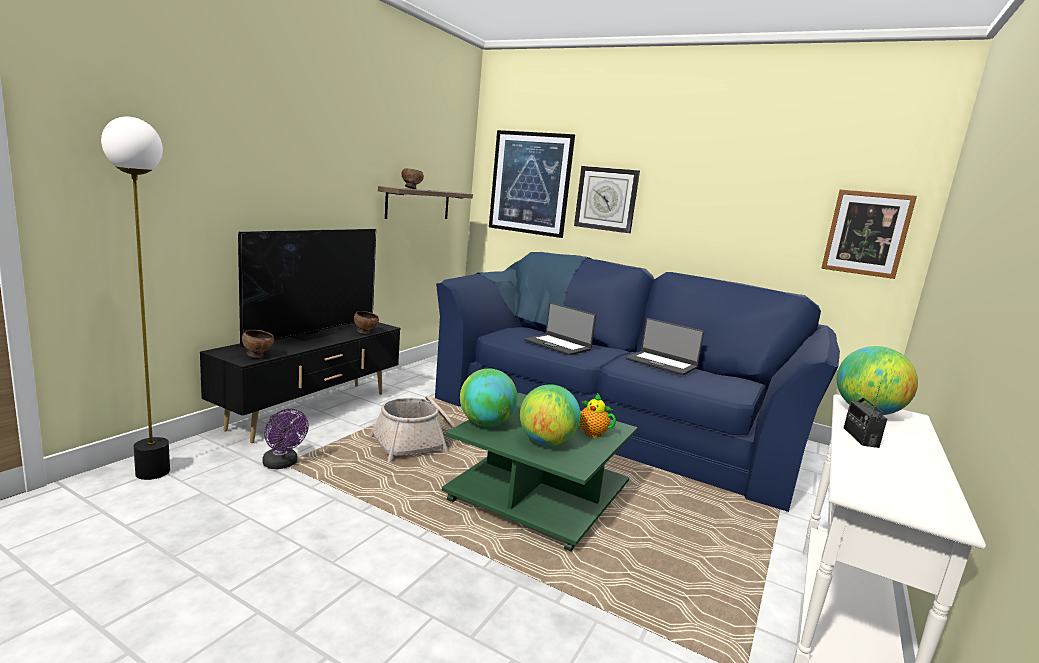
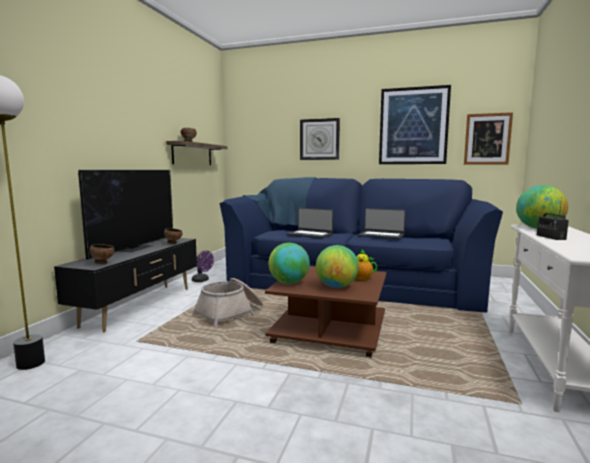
camera: 10 degrees left, 5 degrees down
purple fan [262,409,309,469] -> purple fan moved to [192,251,214,282]
green coffee table [442,393,638,552] -> brown coffee table [265,266,387,357]
picture [489,130,575,238] -> picture moved to [379,85,451,164]

